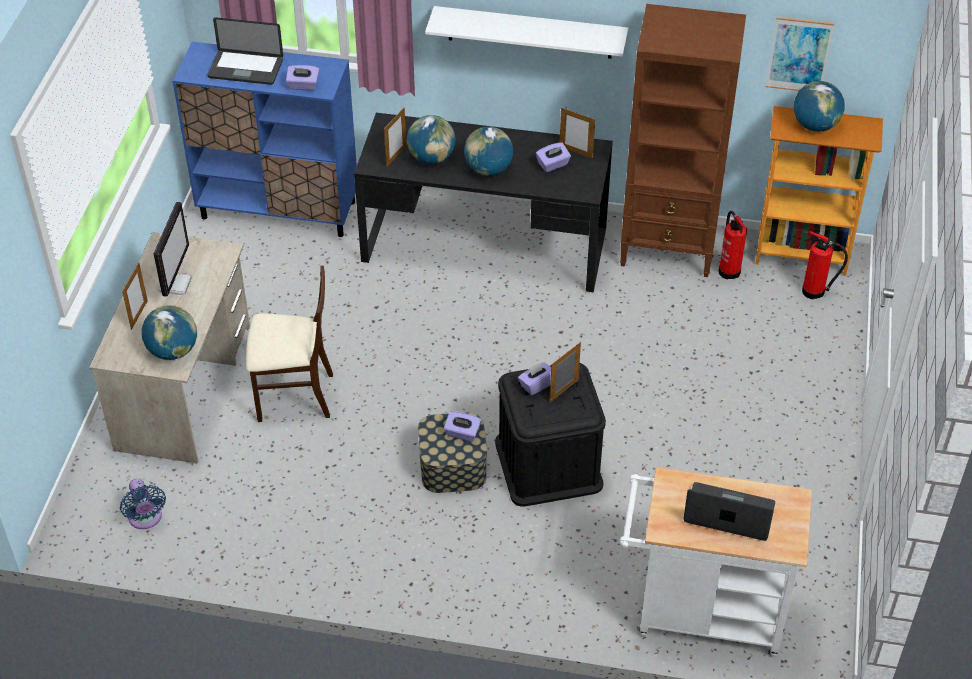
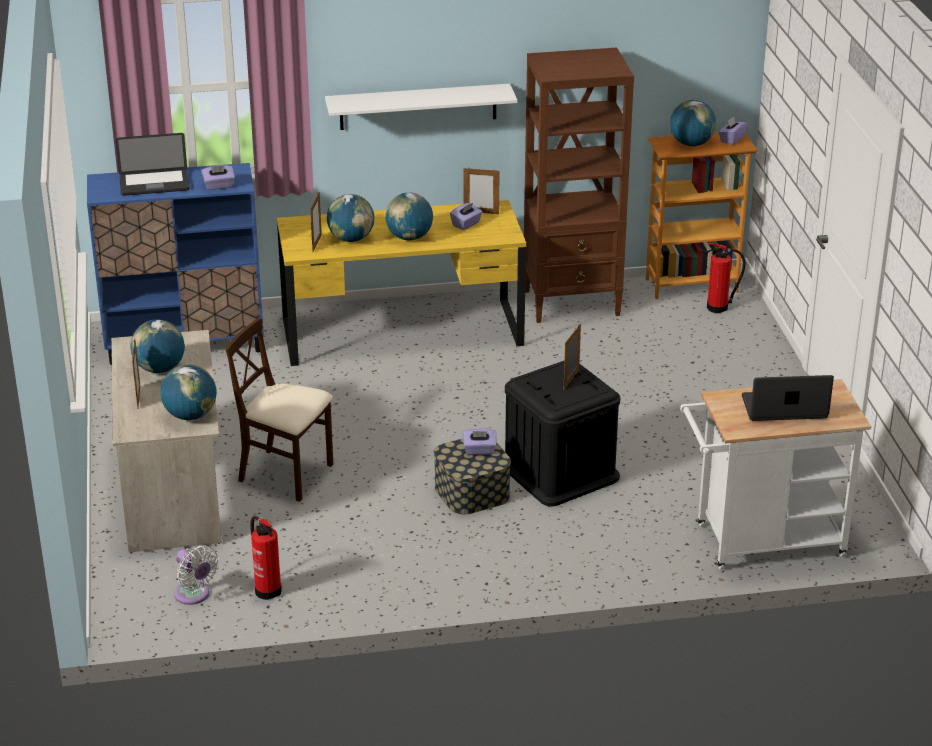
camera: 20 degrees left, 15 degrees down
blue fan [120,478,166,529] -> white fan [174,546,219,605]
monitor [154,202,192,297] -> globe [130,319,185,373]
beige chair [246,266,333,422] -> beige chair turned 135 degrees counterclockwise [225,318,333,502]
black desk [354,113,613,292] -> yellow desk [277,200,526,366]
purple tissue box [518,362,551,396] -> purple tissue box moved to [719,117,747,145]
fire extinguisher [719,211,747,280] -> fire extinguisher moved to [250,516,282,600]
picture [766,17,834,91] -> none

